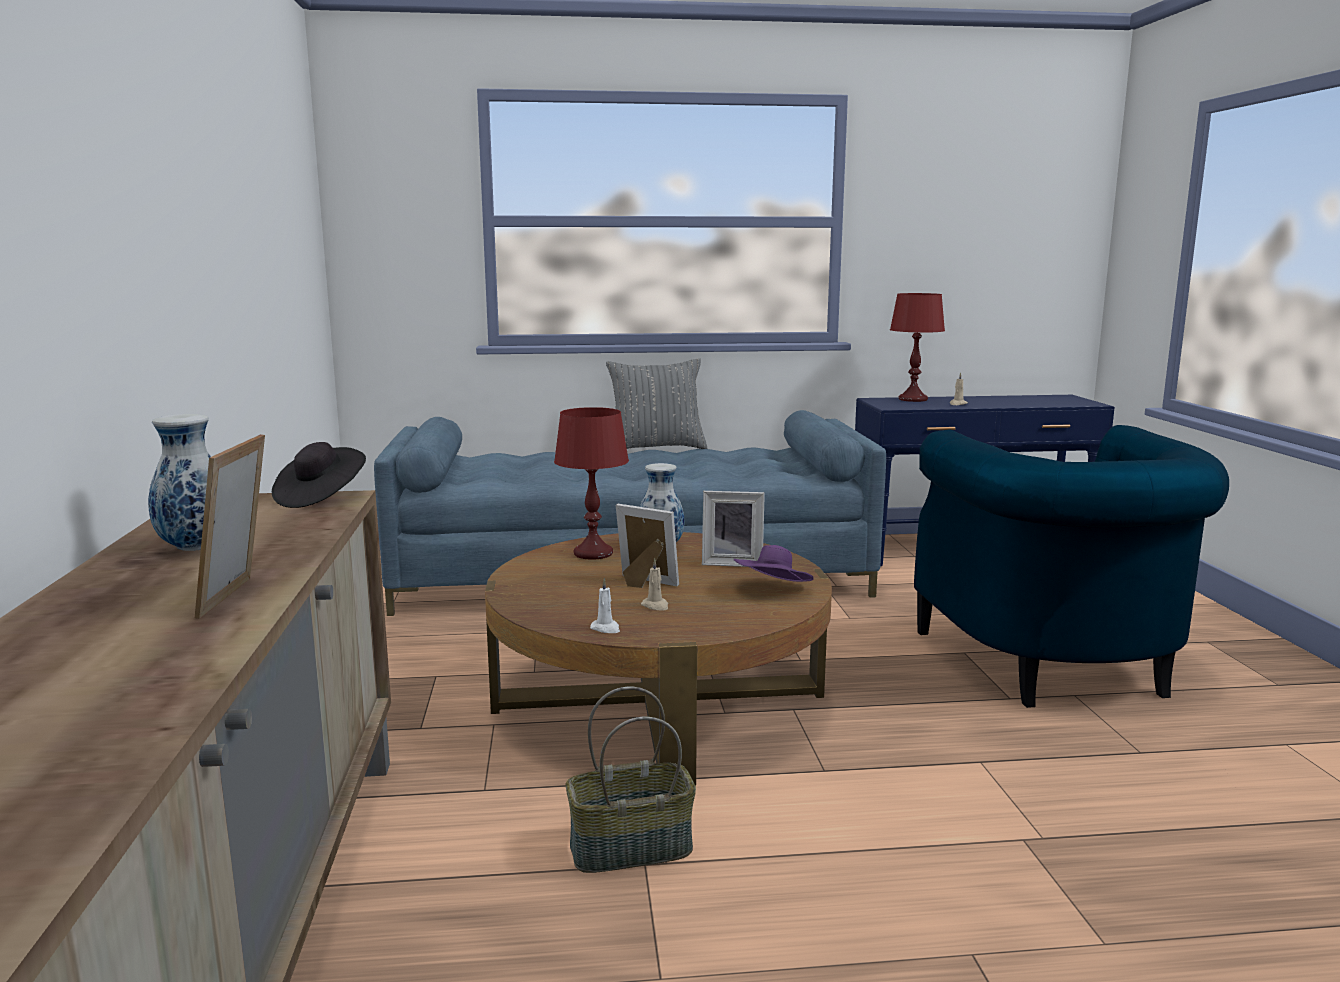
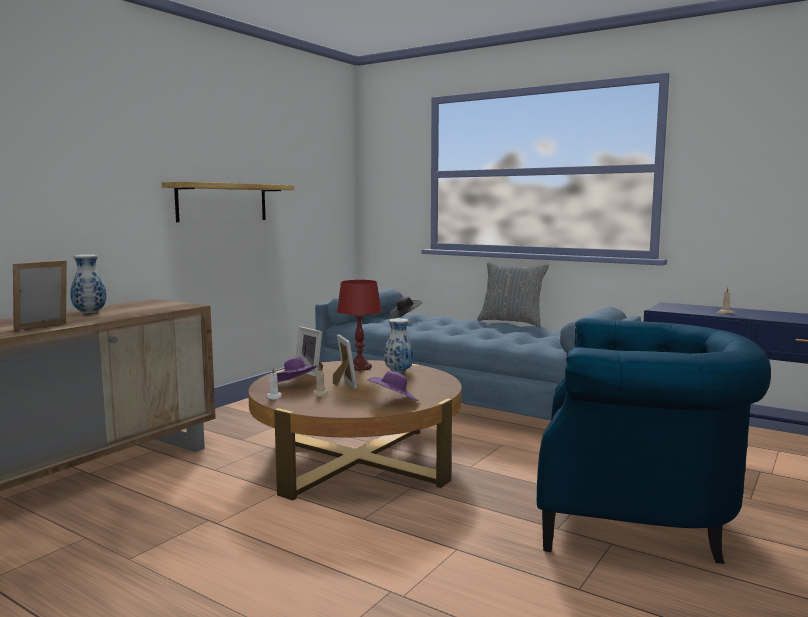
camera: 40 degrees right, 5 degrees down
black hat [272,442,366,508] -> black hat moved to [389,297,422,319]
basket [566,686,696,873] -> none
picture frame [702,491,765,567] -> picture frame moved to [296,326,323,377]
red table lamp [890,293,945,402] -> none
blue armchair [914,425,1229,708] -> blue armchair turned 105 degrees counterclockwise [537,318,771,564]
none -> shelf [162,182,294,222]
none -> purple hat [277,358,318,382]

